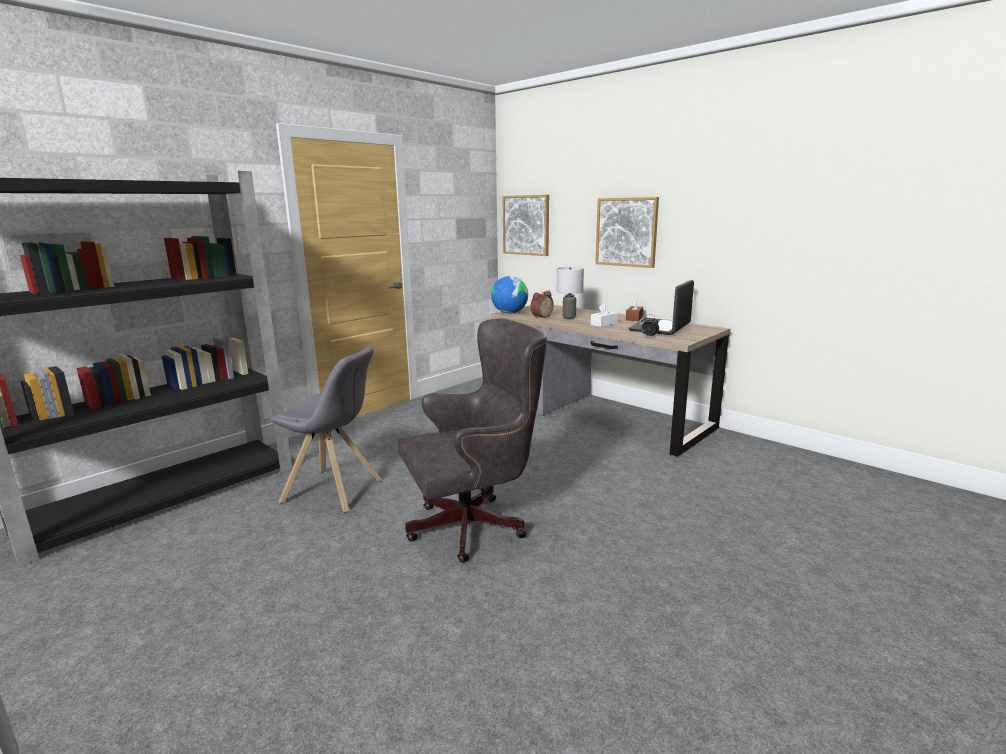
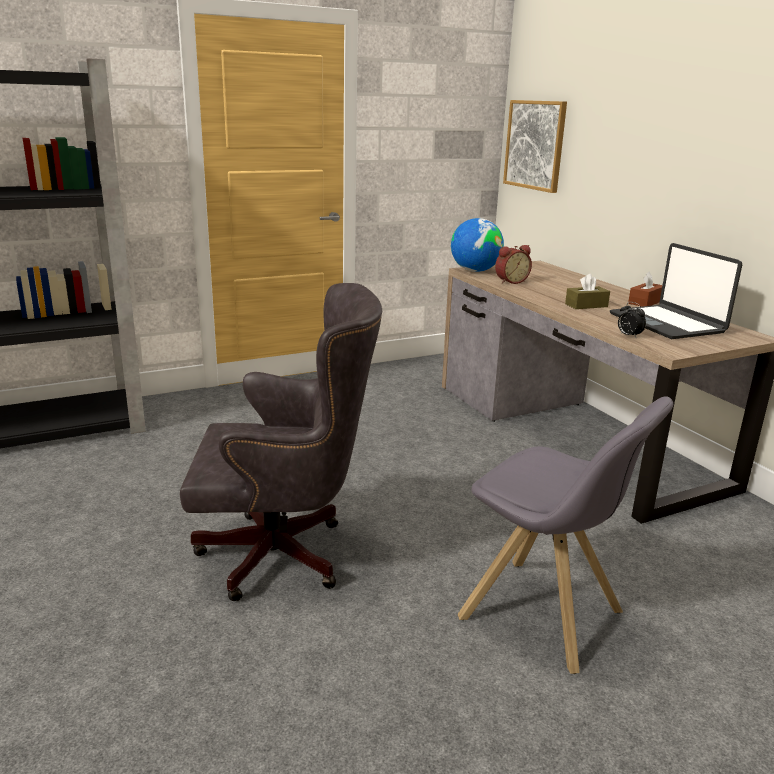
camera: 20 degrees right, 5 degrees up
grey chair [270,346,382,513] -> grey chair moved to [458,396,673,674]
white table lamp [557,267,584,319] -> none
white tissue box [591,303,618,327] -> brown tissue box [565,274,610,309]
picture [595,197,659,268] -> none
laptop [629,280,694,335] -> laptop turned 75 degrees counterclockwise [610,243,742,339]

